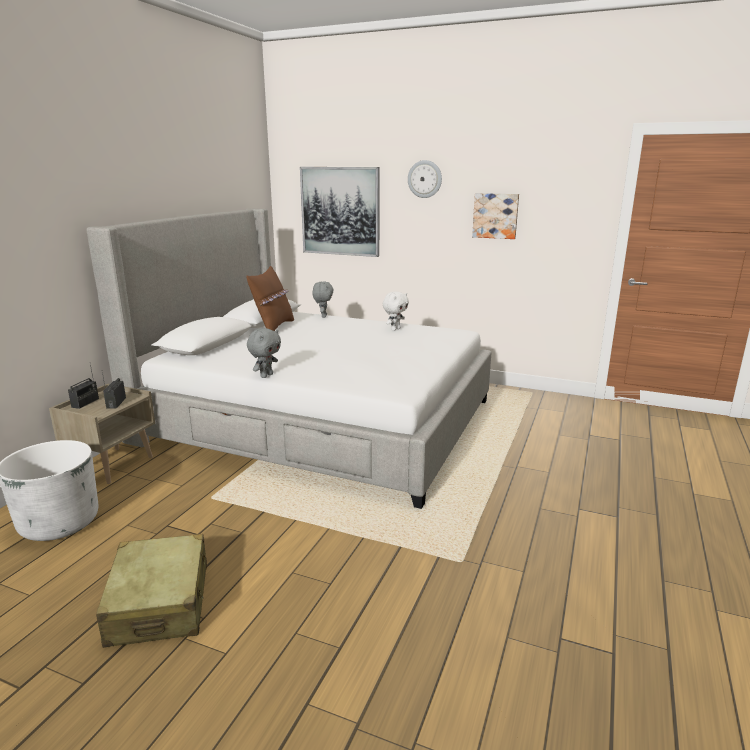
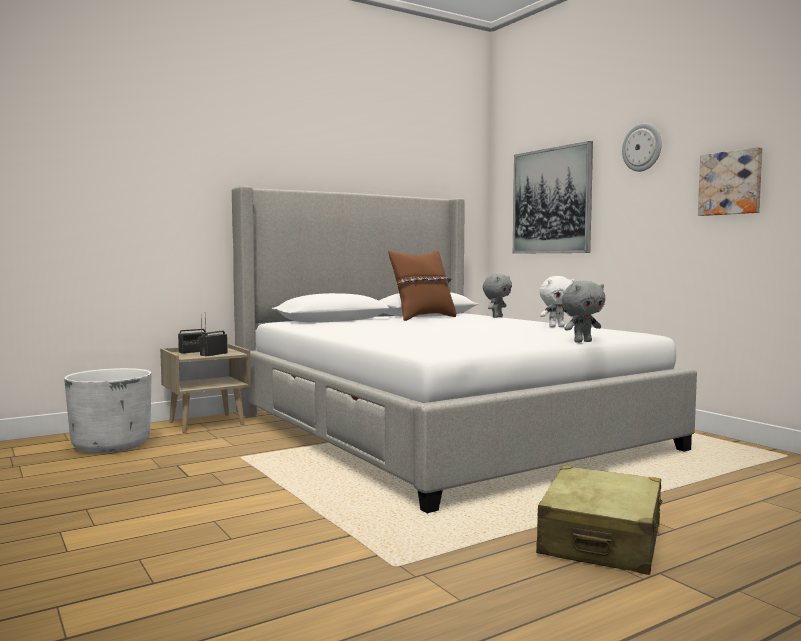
camera: 35 degrees right, 15 degrees down
beige suitcase [96,534,207,648] -> beige suitcase moved to [536,466,662,575]
grey plush toy [247,328,281,378] -> grey plush toy moved to [562,281,606,343]

